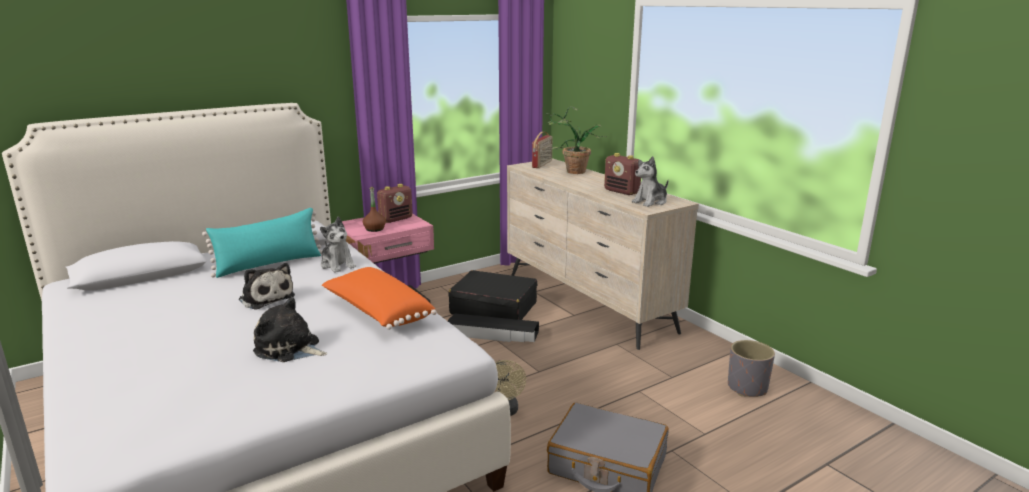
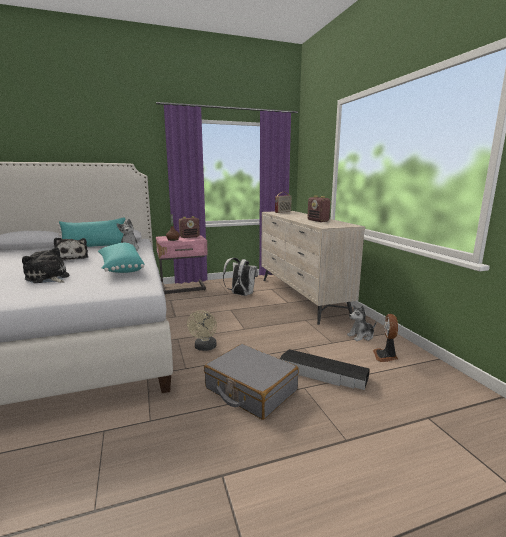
camera: 15 degrees right, 5 degrees down
orange pillow [322,267,437,330] -> turquoise pillow [98,243,144,273]
black suitcase [448,270,537,320] -> white backpack [223,258,258,296]
black storage box [448,314,539,342] -> black storage box moved to [280,349,369,390]
potted plant [546,107,606,174] -> none
plush toy [632,156,668,207] -> plush toy moved to [347,305,377,341]
grey planter [728,340,775,397] -> fan [373,314,398,362]

